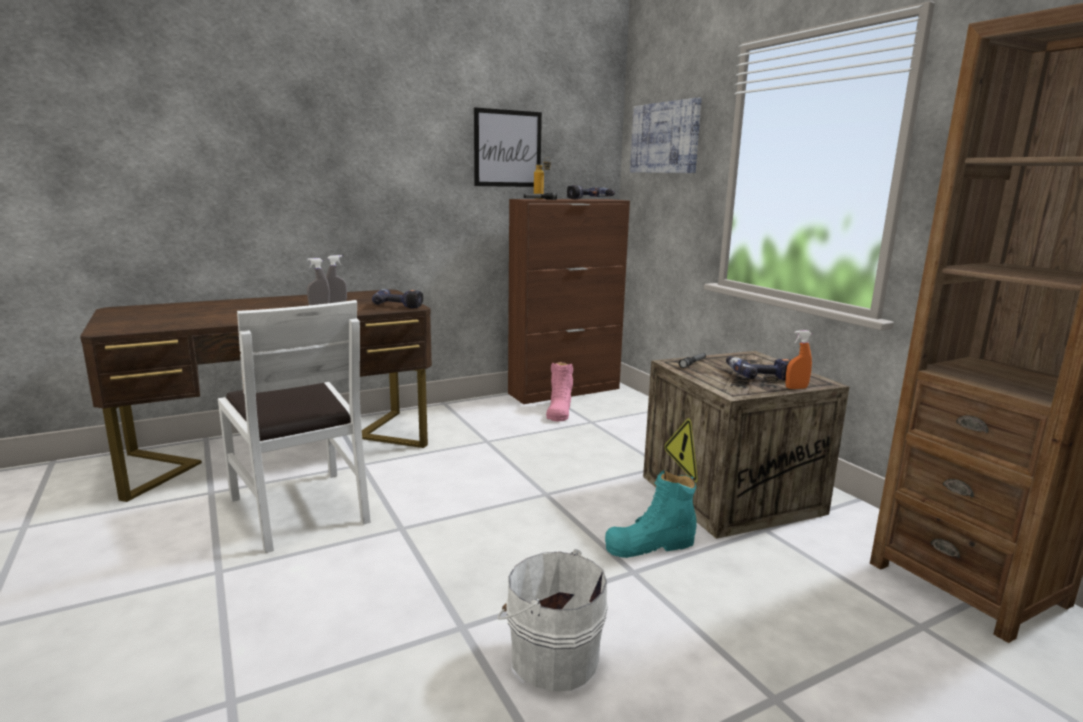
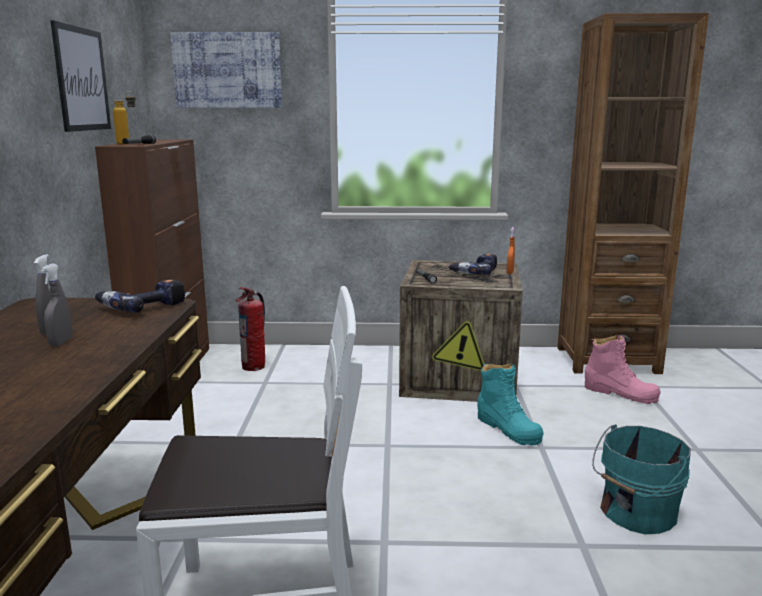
camera: 60 degrees left, 0 degrees up
white bucket [497,549,608,691] -> turquoise bucket [592,424,691,534]
pink boot [546,362,573,421] -> pink boot moved to [585,335,661,404]
power drill [567,185,615,199] -> none
turquoise boot [605,470,697,558] -> turquoise boot turned 45 degrees counterclockwise [477,363,544,446]
none -> fire extinguisher [236,287,265,371]

